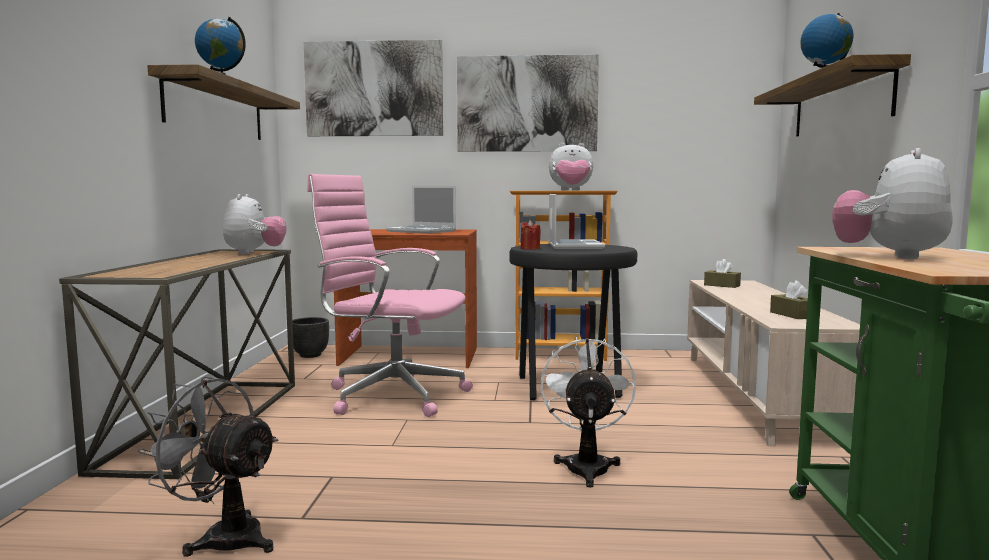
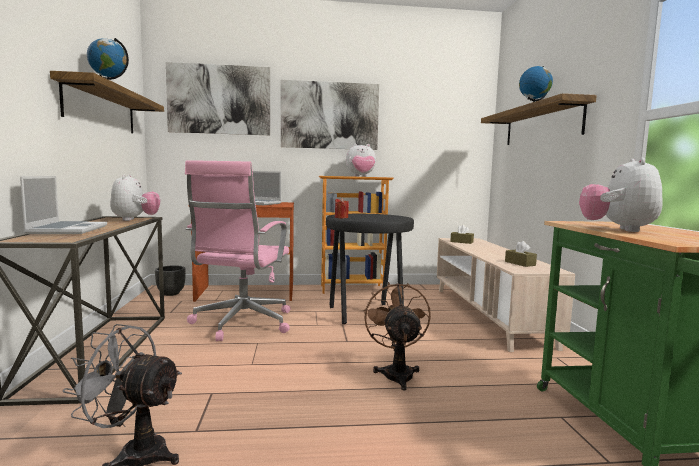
camera: 10 degrees left, 0 degrees up
pink office chair [307,174,473,417] -> pink office chair turned 90 degrees counterclockwise [185,160,290,341]
white fan [541,336,636,487] -> brown fan [363,282,431,390]
laptop [548,194,605,249] -> laptop moved to [20,176,107,234]

